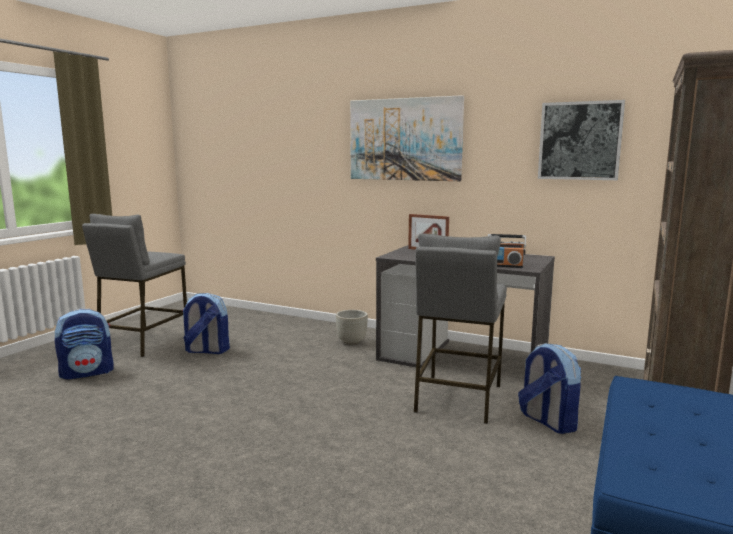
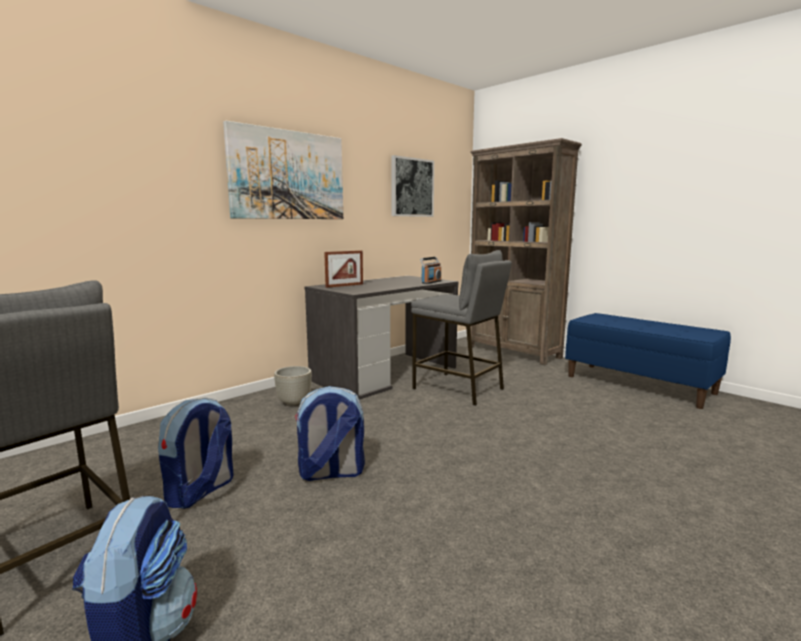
camera: 70 degrees left, 0 degrees up
backpack [518,343,581,434] -> backpack moved to [294,386,365,481]

